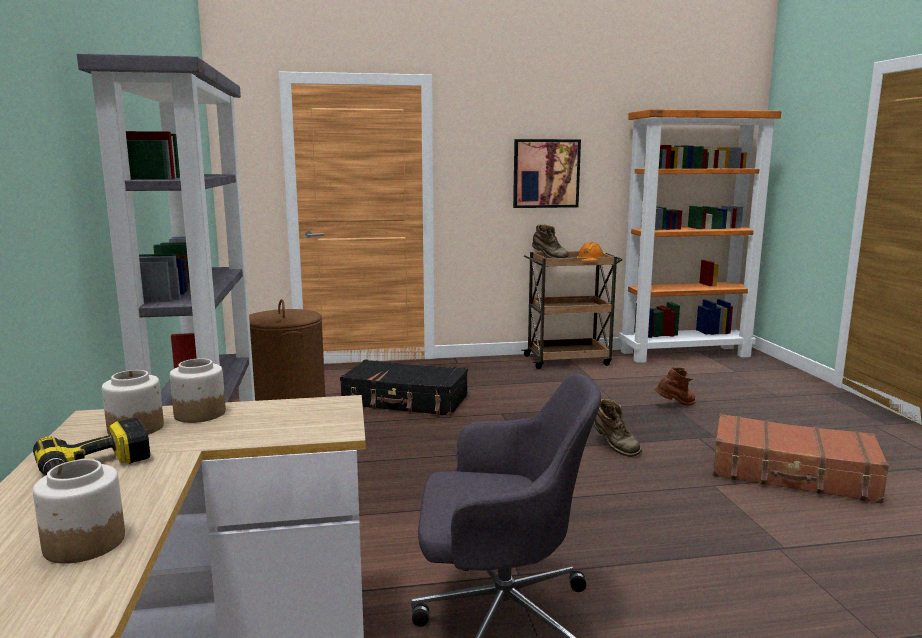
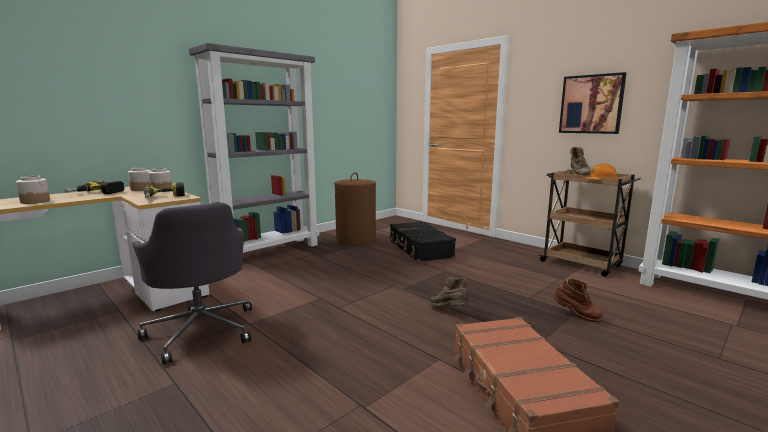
camera: 55 degrees right, 0 degrees up
brown boot [594,398,642,457] -> brown boot turned 120 degrees clockwise [429,277,469,307]
none -> power drill [144,182,185,199]

